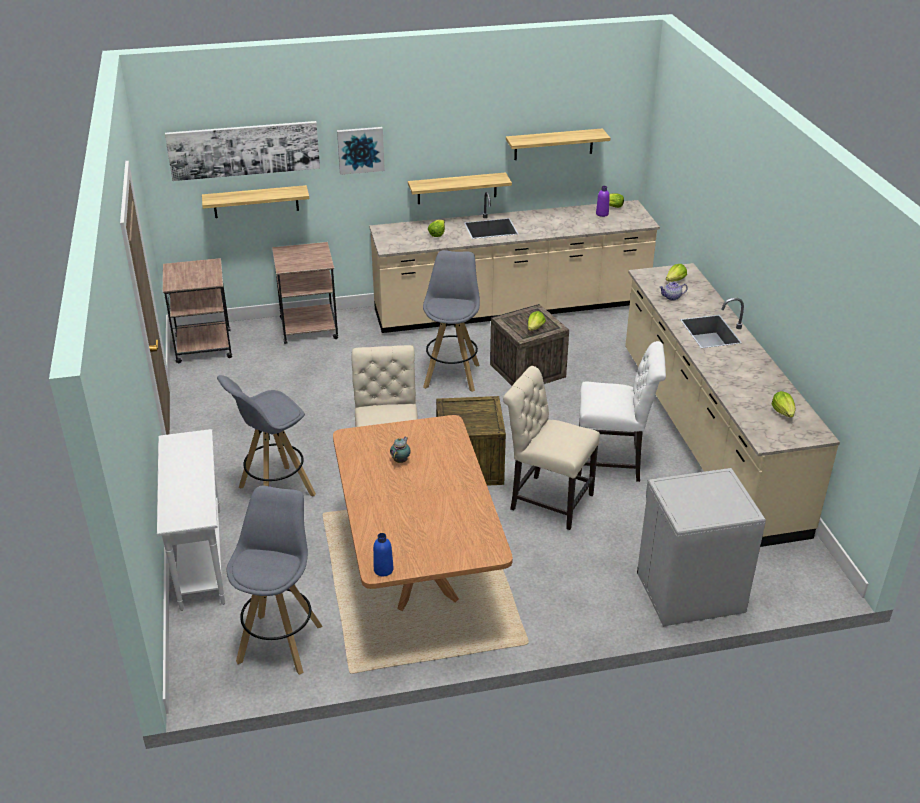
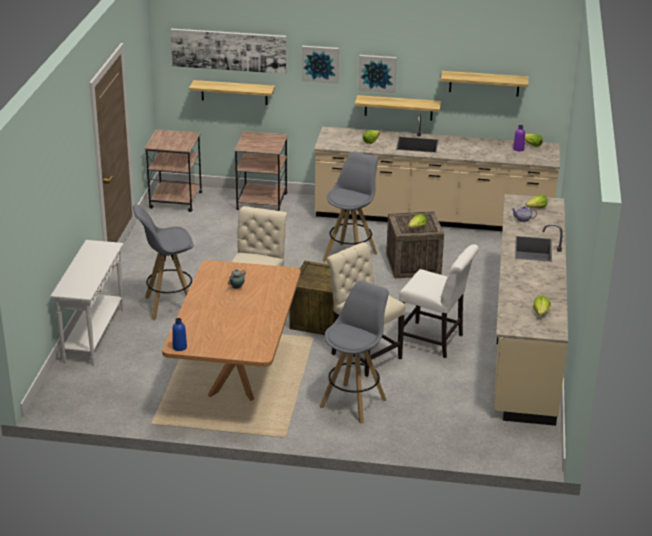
camera: 20 degrees right, 5 degrees down
grey stool [226,486,323,675] -> grey stool moved to [320,281,389,424]
white washing machine [637,468,766,626] -> none
none -> picture [359,55,397,93]

